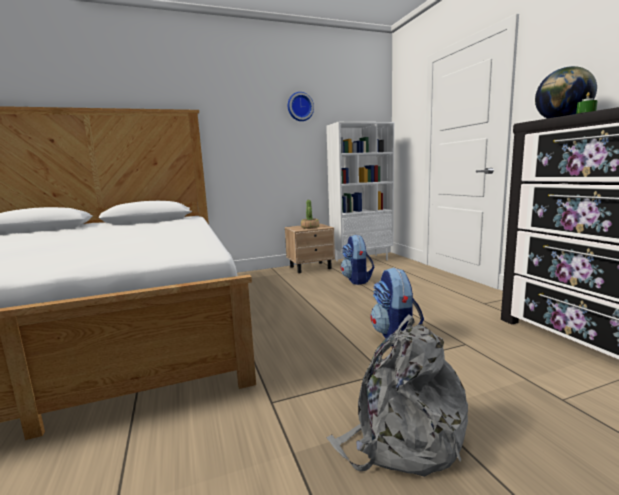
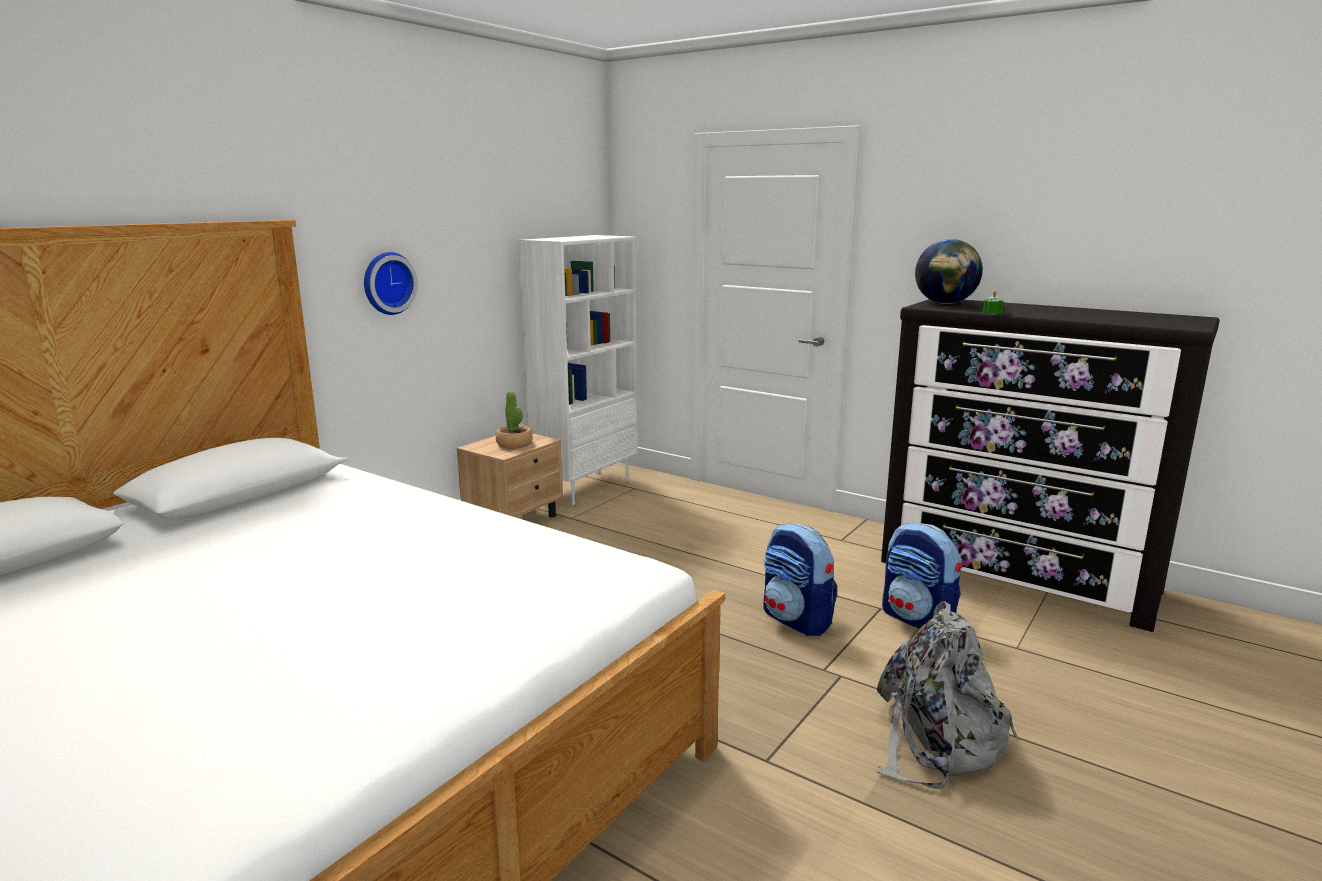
camera: 35 degrees left, 5 degrees up
wall clock [288,92,314,121] -> wall clock moved to [364,252,418,315]
backpack [341,235,374,285] -> backpack moved to [882,522,963,628]

